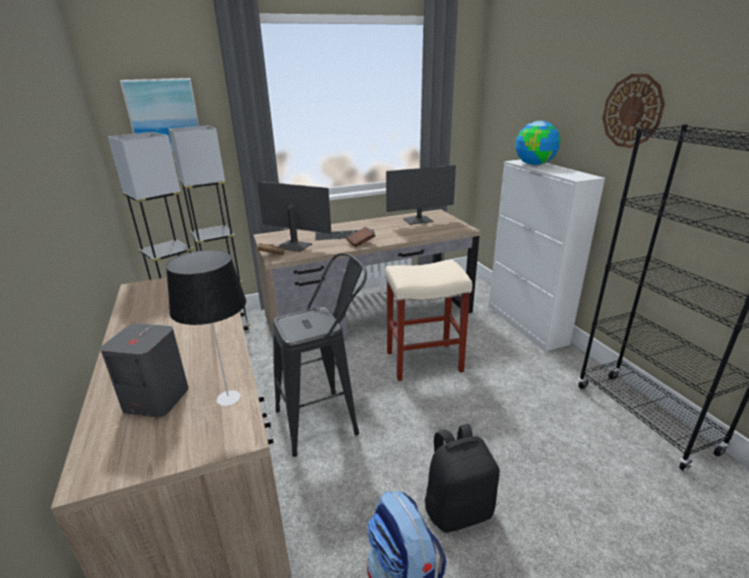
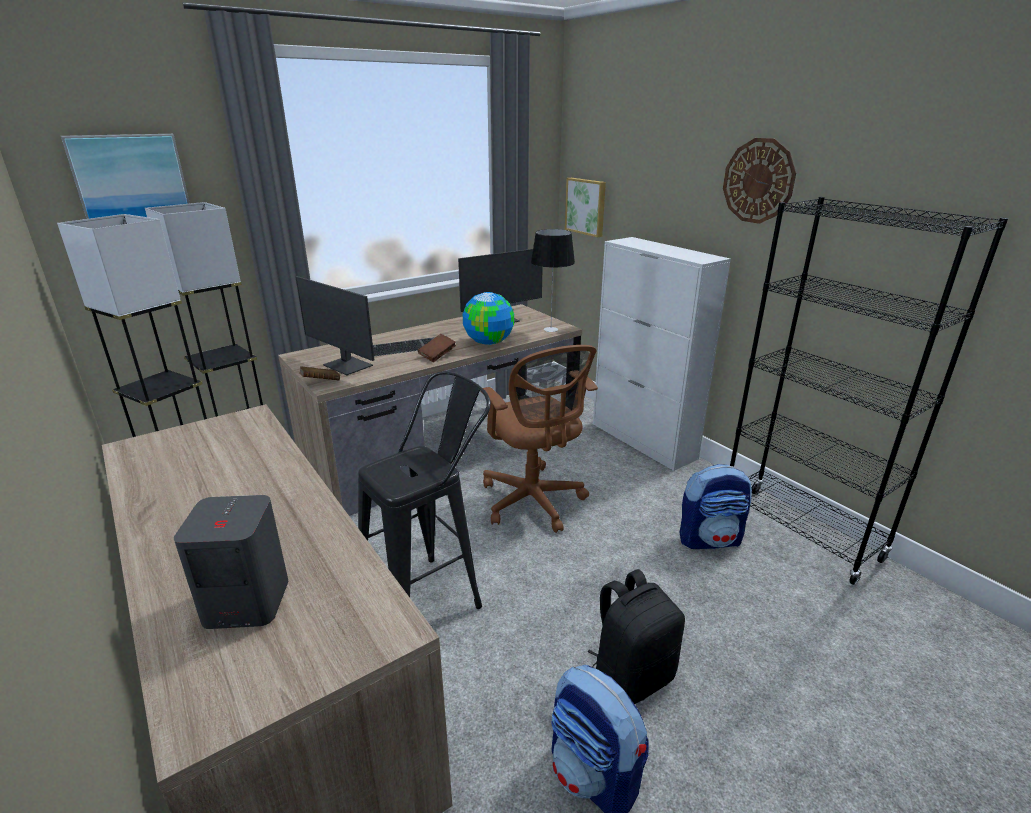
camera: 15 degrees left, 0 degrees up
table lamp [166,250,246,406] -> table lamp moved to [531,229,575,332]
monitor [257,181,331,252] -> monitor turned 150 degrees counterclockwise [295,276,374,375]
beige stool [385,260,472,381] -> brown office chair [480,345,598,533]
globe [515,121,561,166] -> globe moved to [463,292,514,345]
none -> picture [565,178,606,237]
none -> backpack [680,464,752,549]

